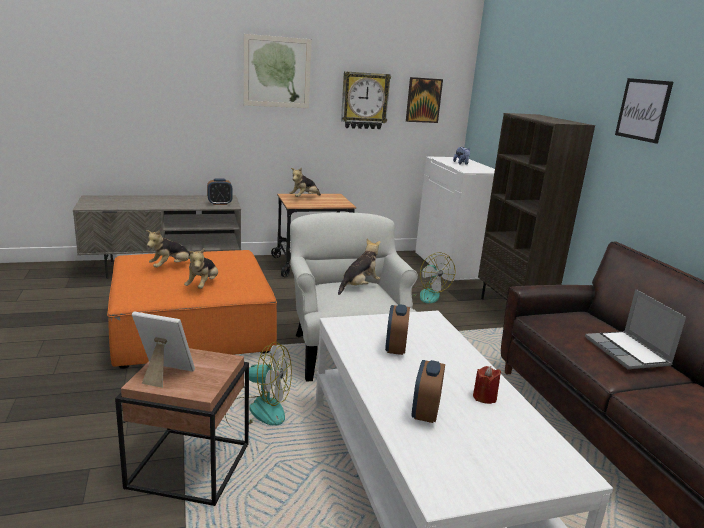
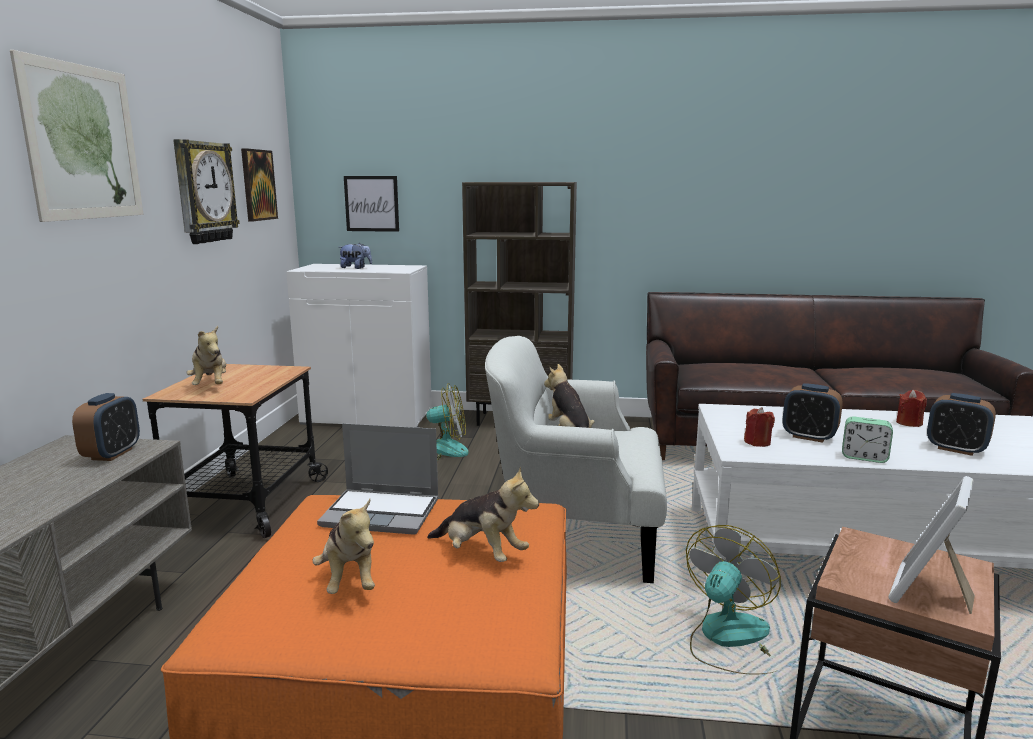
camera: 65 degrees left, 5 degrees down
laptop [585,289,686,369] -> laptop moved to [317,423,439,535]
picture [615,78,673,144] -> picture moved to [344,176,399,232]
none -> red candle [744,407,775,447]
none -> alarm clock [842,416,893,463]

